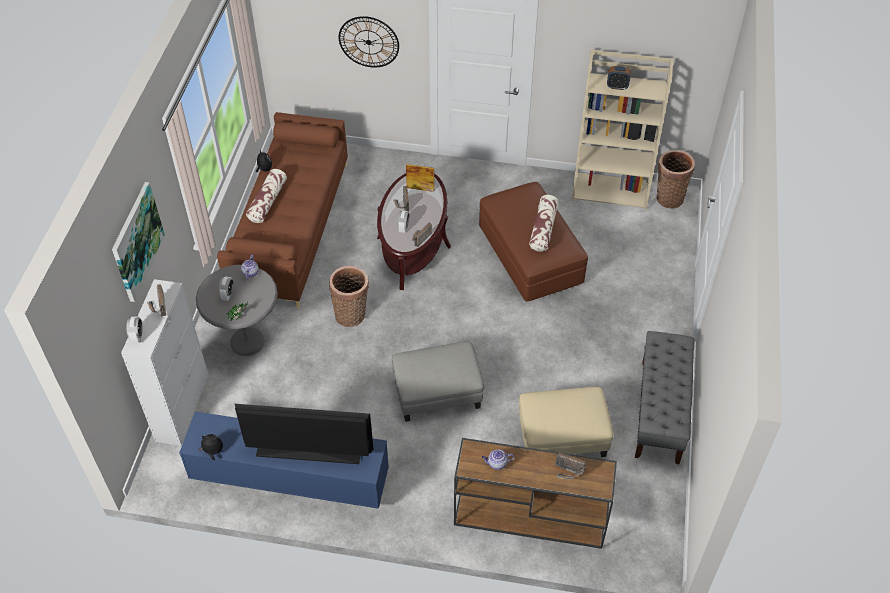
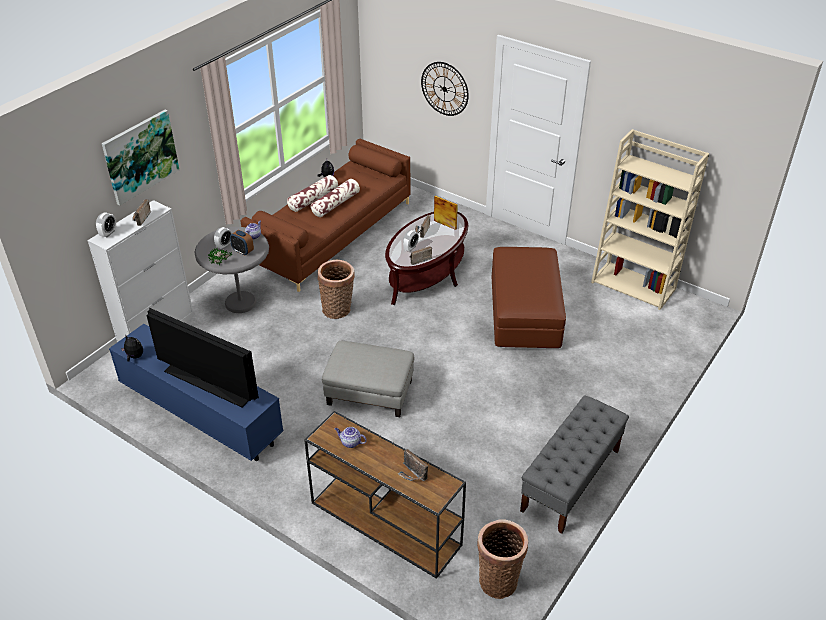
camera: 25 degrees right, 10 degrees down
beige ottoman [519,387,613,457] -> none
pillow [529,195,559,252] -> pillow moved to [311,179,360,217]
alarm clock [607,66,631,90] -> alarm clock moved to [230,230,254,256]
basket [657,150,695,209] -> basket moved to [477,519,528,599]

